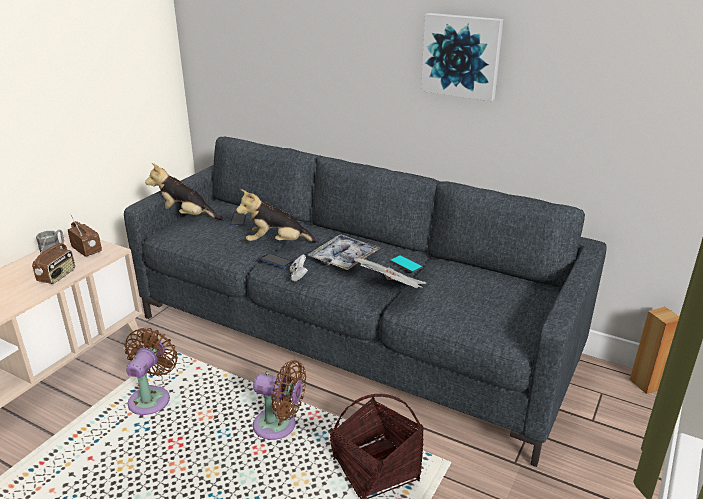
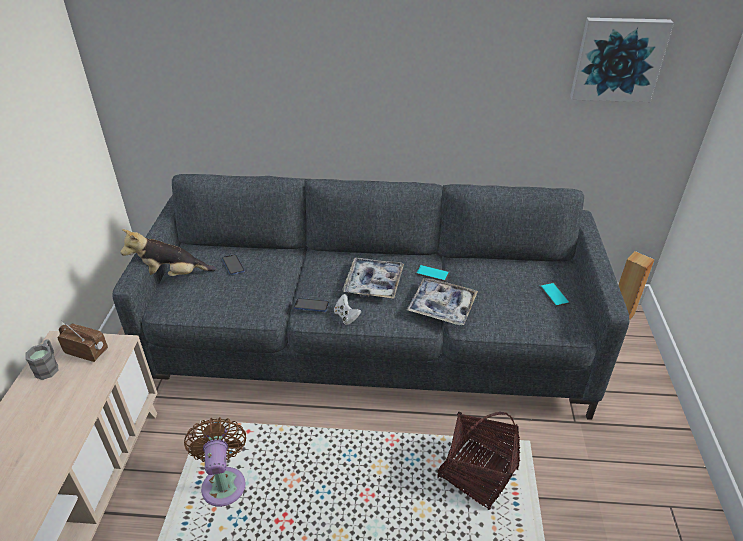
camera: 25 degrees left, 10 degrees up
radio [32,234,75,284] -> none
plush toy [236,189,320,243] -> none
brown fan [253,360,306,440] -> none
newspaper [354,258,426,288] -> tray [407,278,478,326]
picture [421,13,503,101] -> picture moved to [570,18,674,102]
none -> phone [540,282,570,307]

